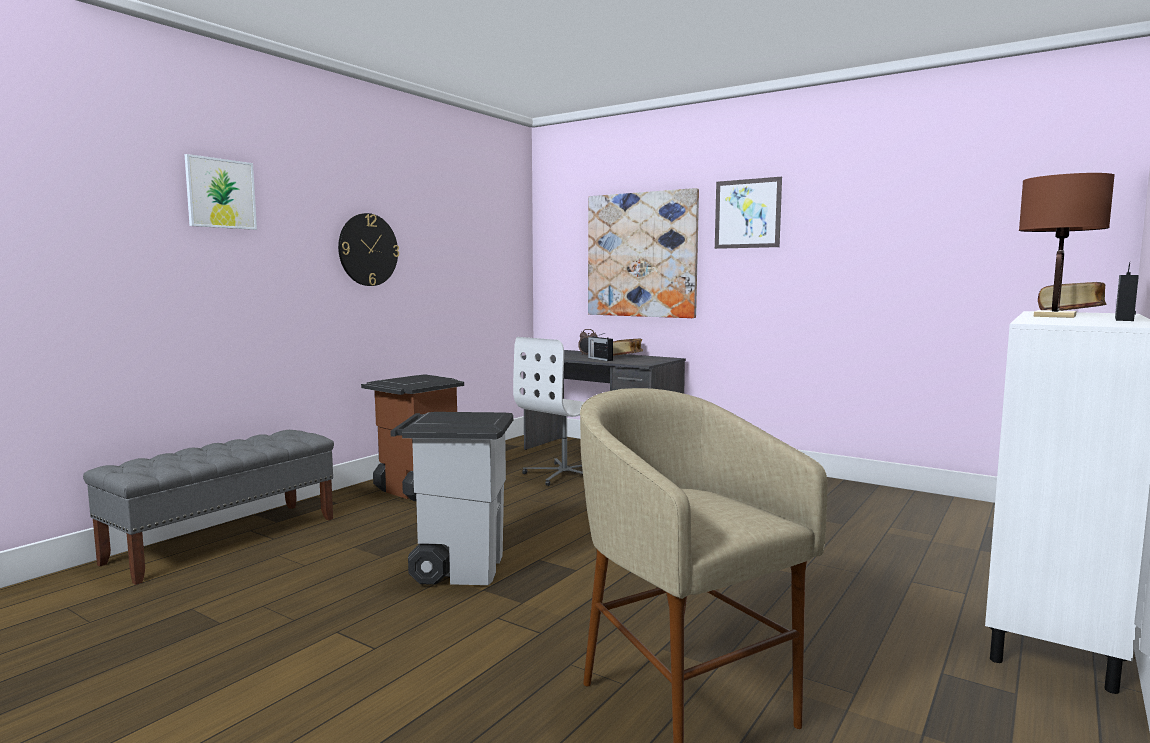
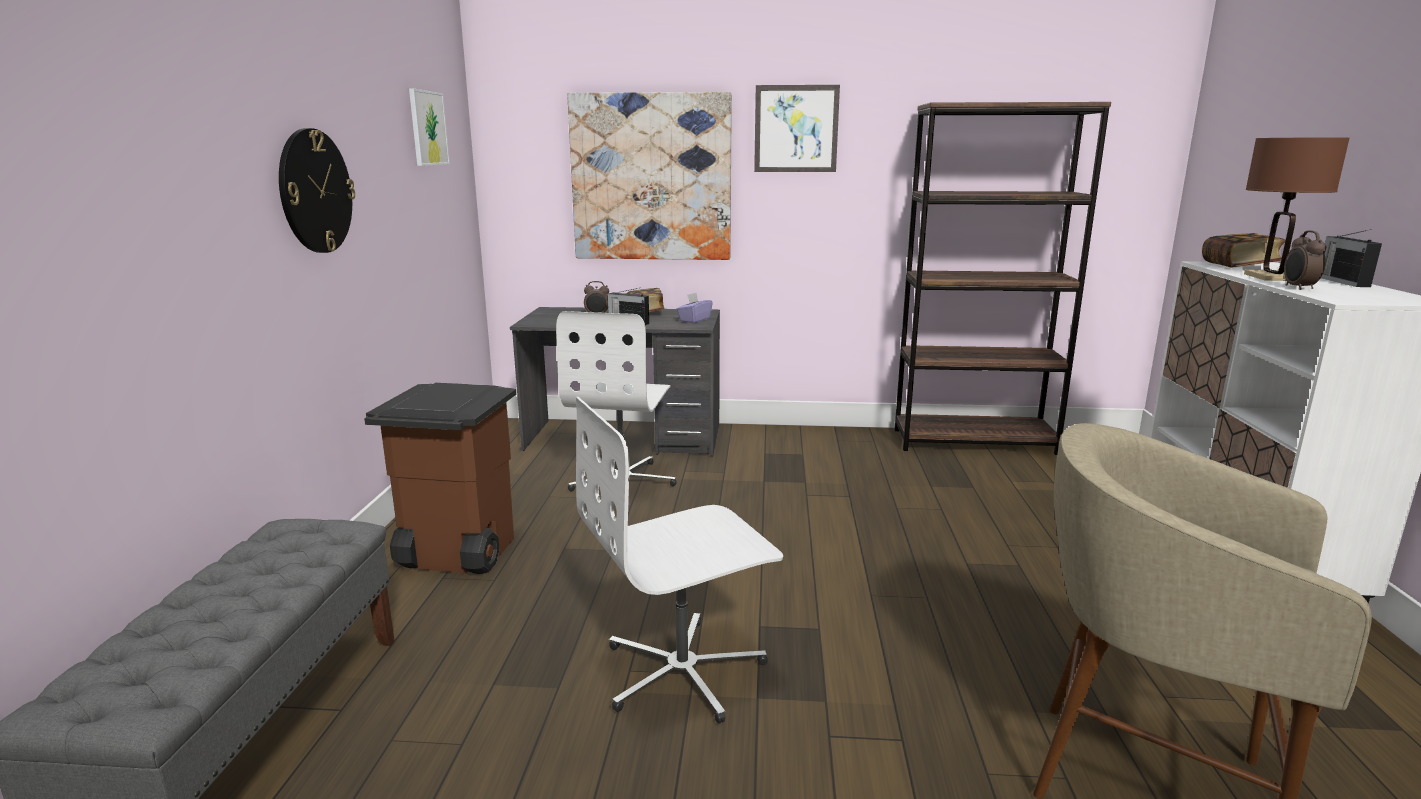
camera: 30 degrees left, 10 degrees up
picture [184,154,257,230] -> picture moved to [409,89,450,166]
grey trash can [390,412,513,585] -> white office chair [576,397,783,724]
none -> purple tissue box [677,293,713,323]
none -> brown bookcase [895,102,1111,455]
none -> alarm clock [1284,230,1326,290]

